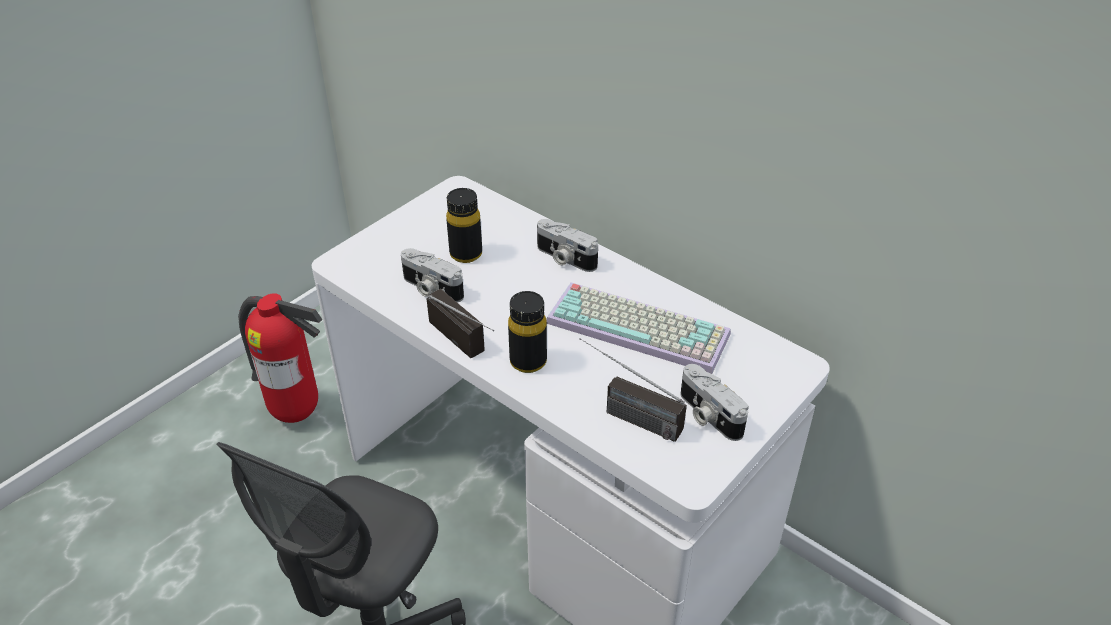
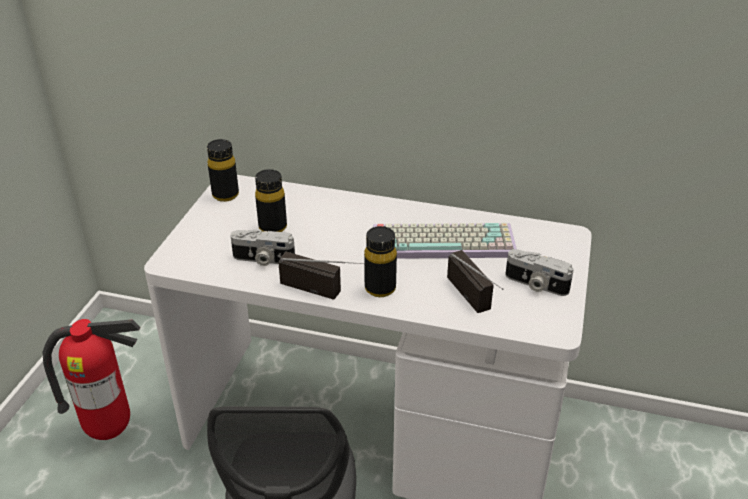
camera: 25 degrees left, 5 degrees down
camera [537,219,598,272] -> none
radio [579,338,687,442] -> radio turned 120 degrees counterclockwise [447,250,503,313]
none -> black bottle [207,139,239,202]

